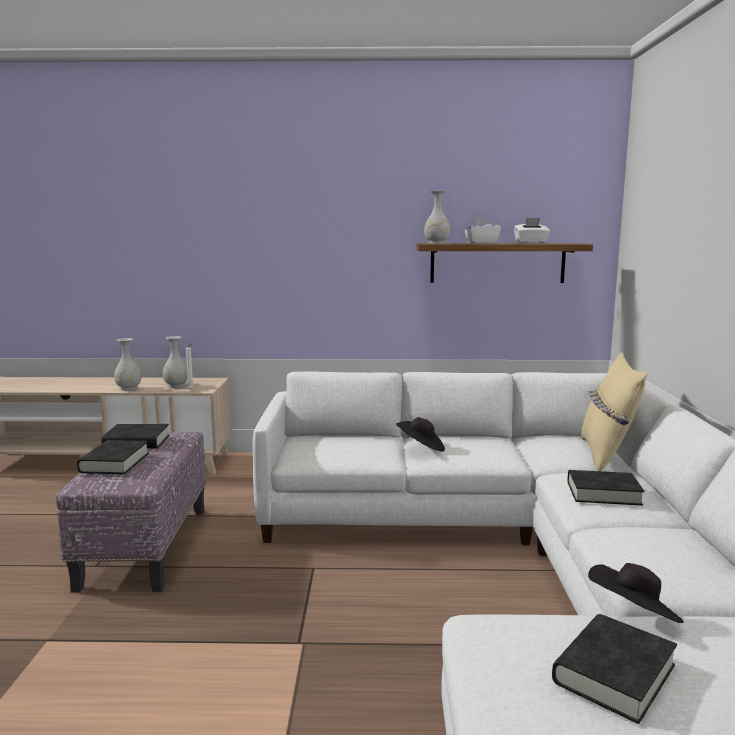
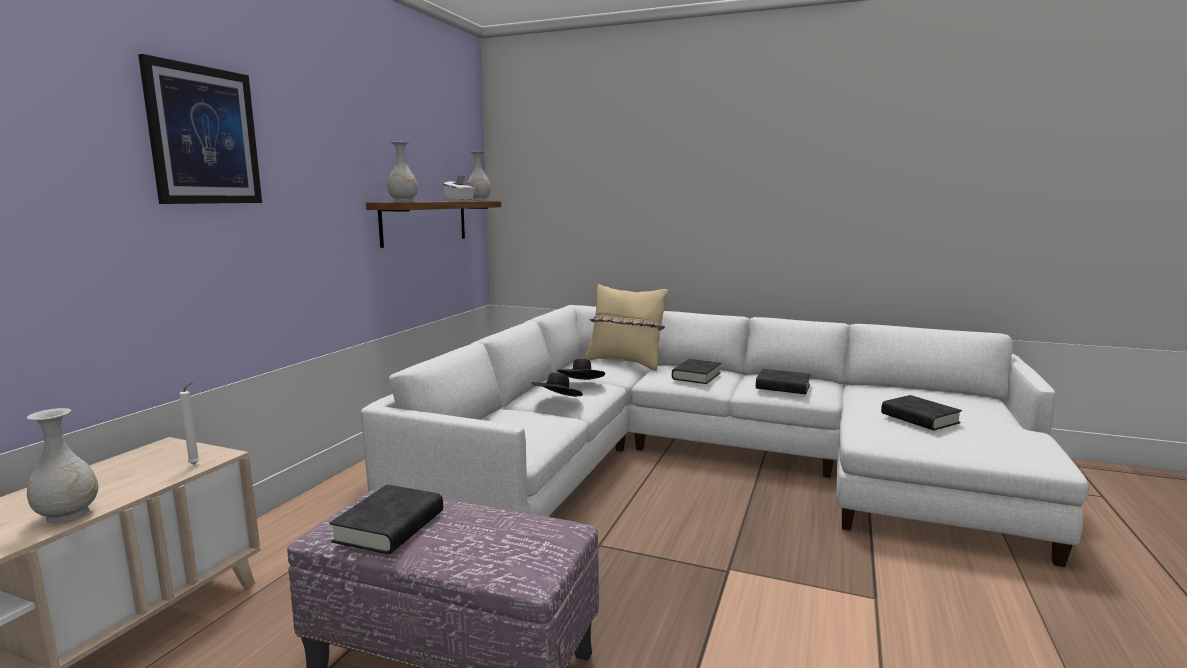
camera: 70 degrees left, 0 degrees up
black book [77,440,149,474] -> black book moved to [756,369,811,394]
white vase [163,336,188,388] -> white vase moved to [467,151,491,201]
white tissue box [465,218,501,244] -> none
black hat [588,563,684,623] -> black hat moved to [557,358,605,380]
none -> picture [138,54,262,204]

